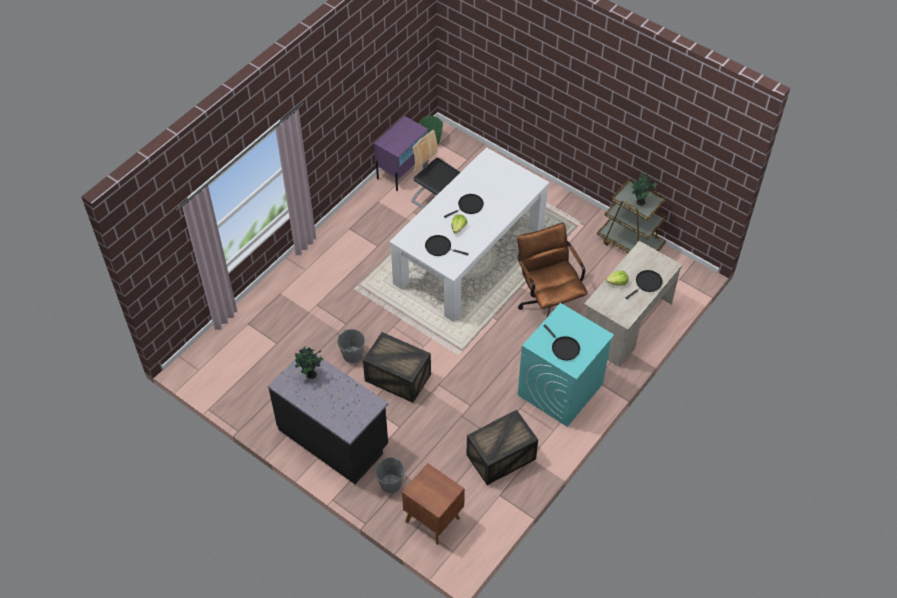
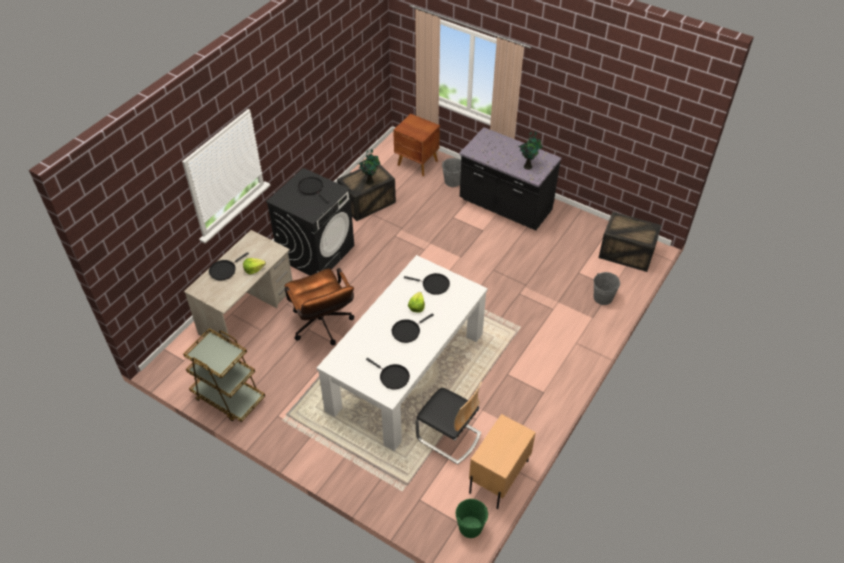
camera: 175 degrees right, 5 degrees down
grey bucket [337,329,365,363] -> grey bucket moved to [594,272,620,305]
crate [363,332,431,403] -> crate moved to [598,212,662,272]
purple nightstand [374,116,429,191] -> beige nightstand [469,414,536,509]
turquoise washing machine [518,303,614,427] -> black washing machine [266,168,354,276]
potted plant [632,173,657,206] -> potted plant moved to [359,149,380,185]
none -> black frying pan [366,358,410,389]

